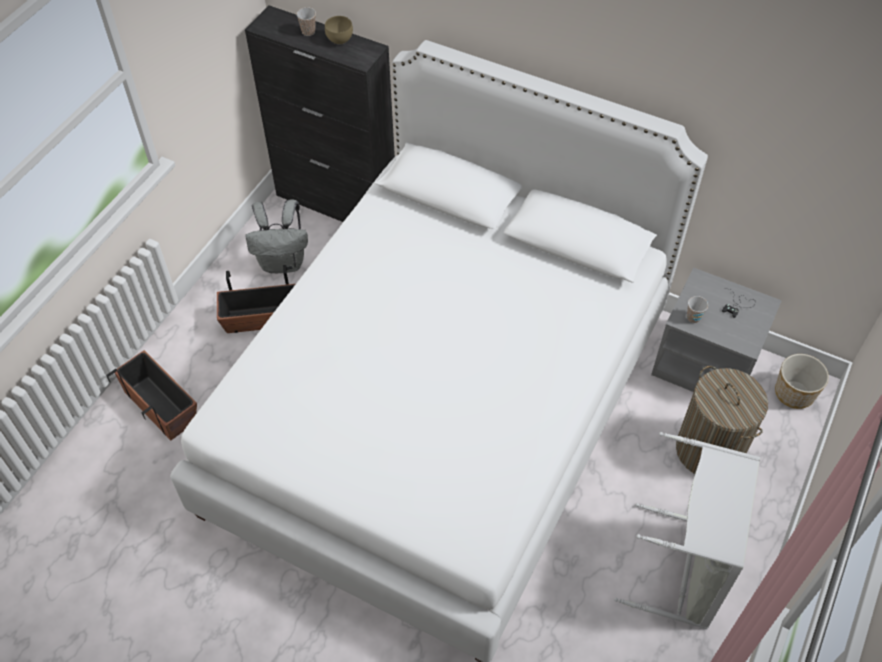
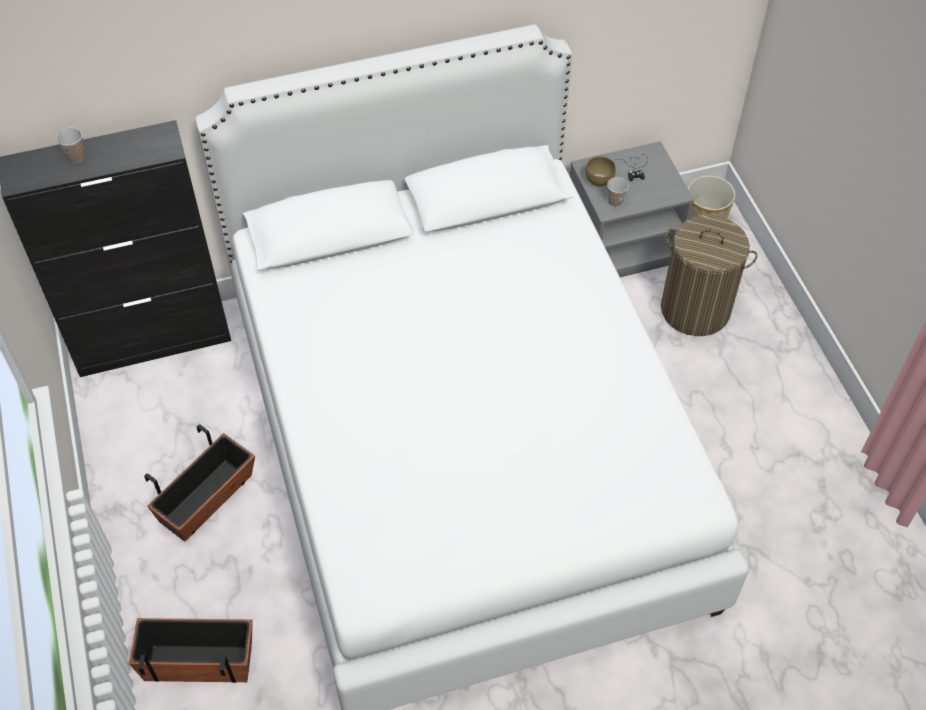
camera: 45 degrees left, 0 degrees up
grey backpack [246,199,308,273] -> none
brown bowl [325,16,353,45] -> brown bowl moved to [585,156,615,187]
grey laundry basket [614,432,760,629] -> none

